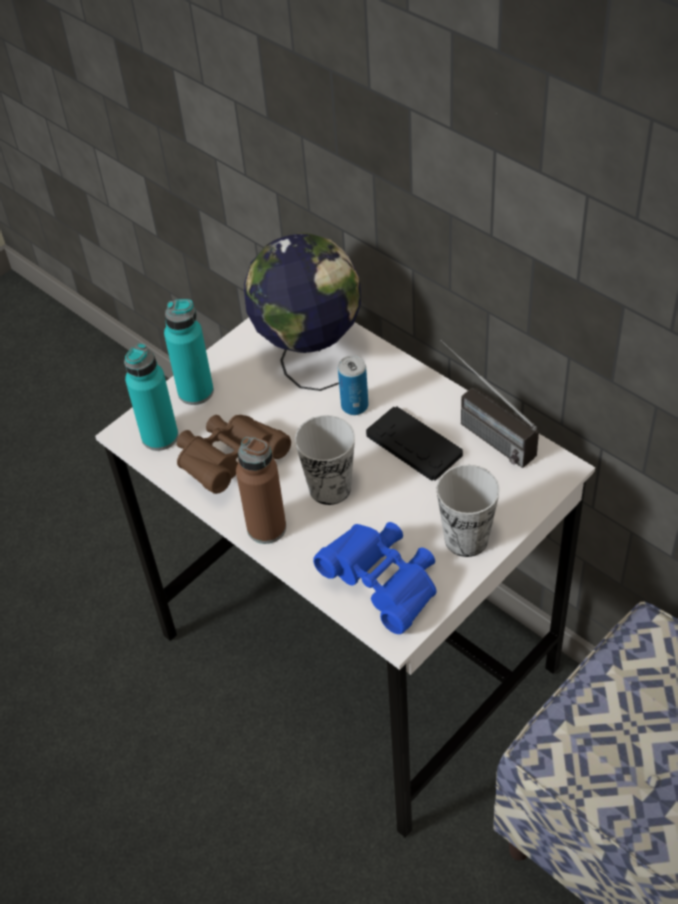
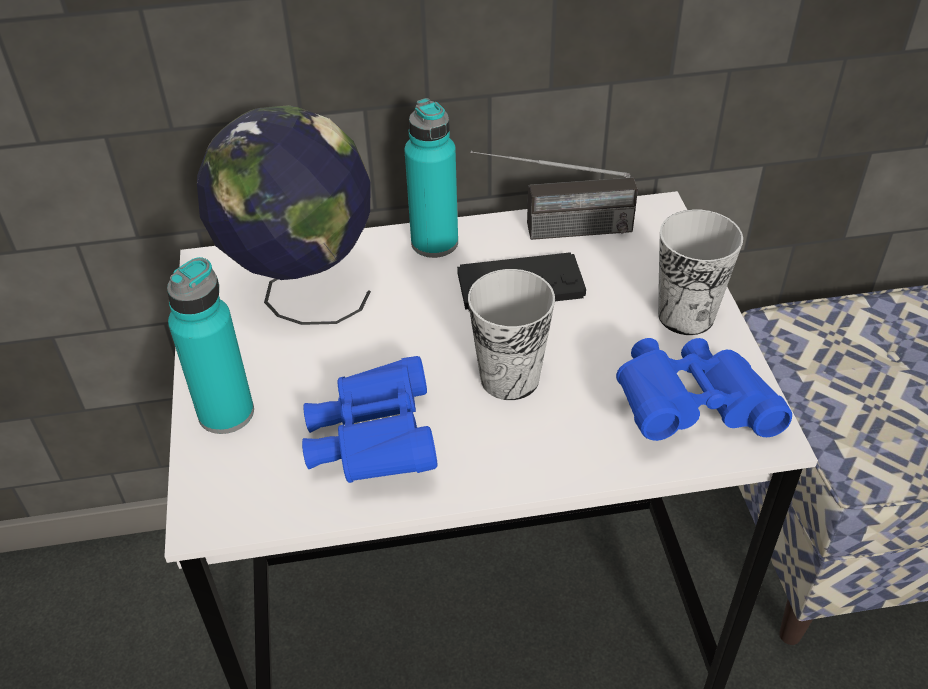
camera: 55 degrees left, 5 degrees down
turquoise bottle [124,343,178,451] -> turquoise bottle moved to [405,98,458,258]
brown binoculars [177,415,291,494] -> blue binoculars [302,356,437,483]
brown bottle [236,437,286,544] -> none
can [338,355,368,415] -> none

